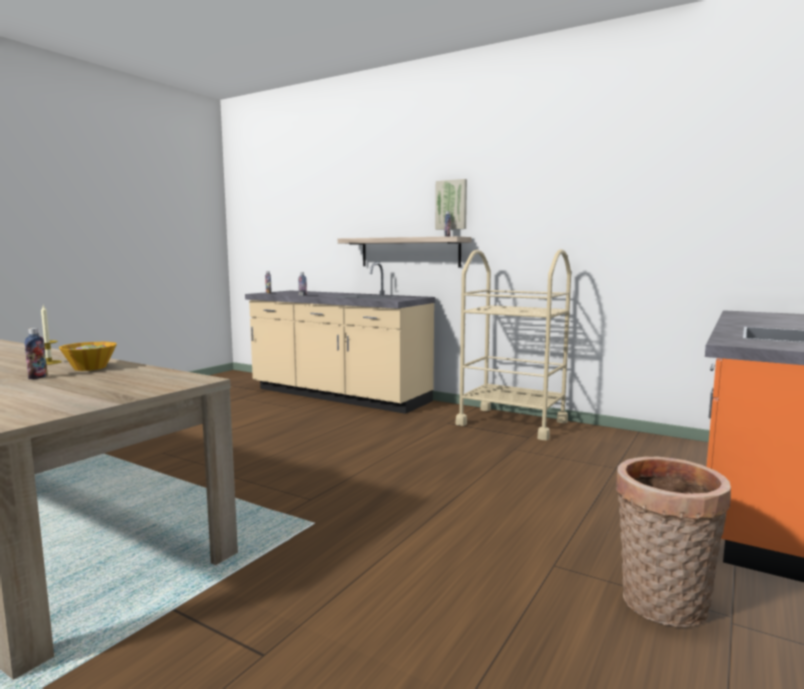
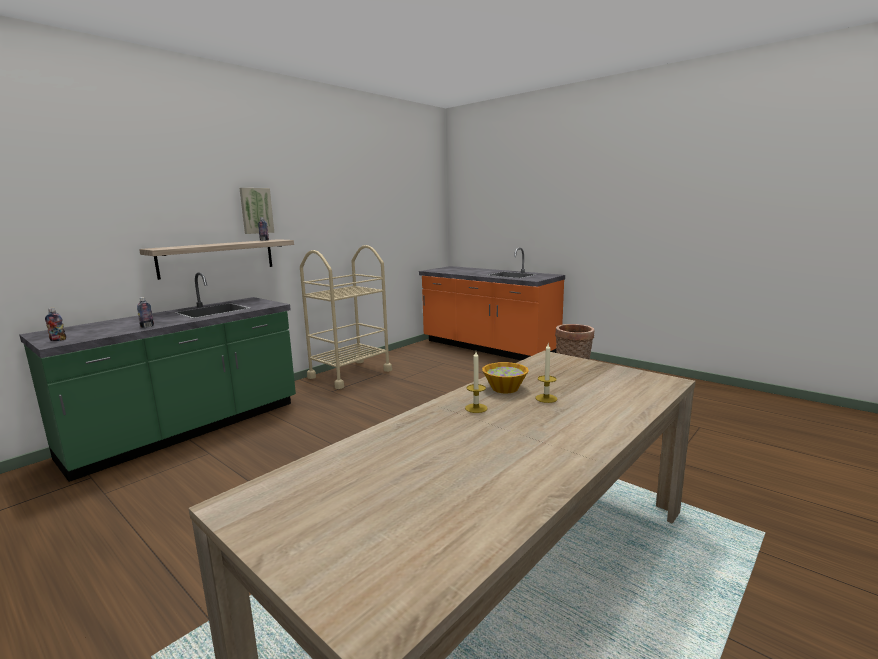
camera: 80 degrees left, 5 degrees up
bottle [25,328,48,379] -> candle [536,344,557,403]
beige counter [245,262,435,414] -> green counter [19,272,296,482]

